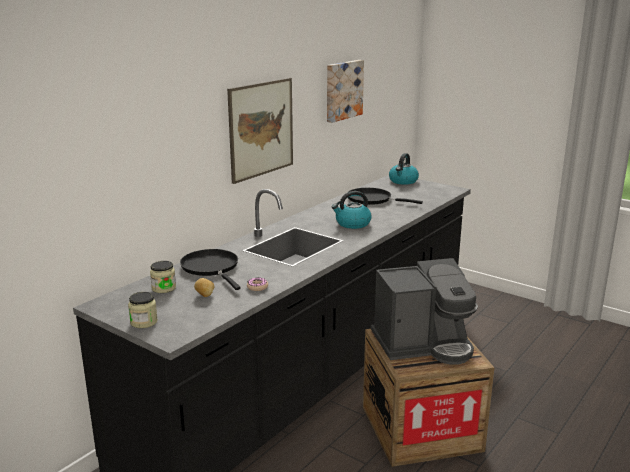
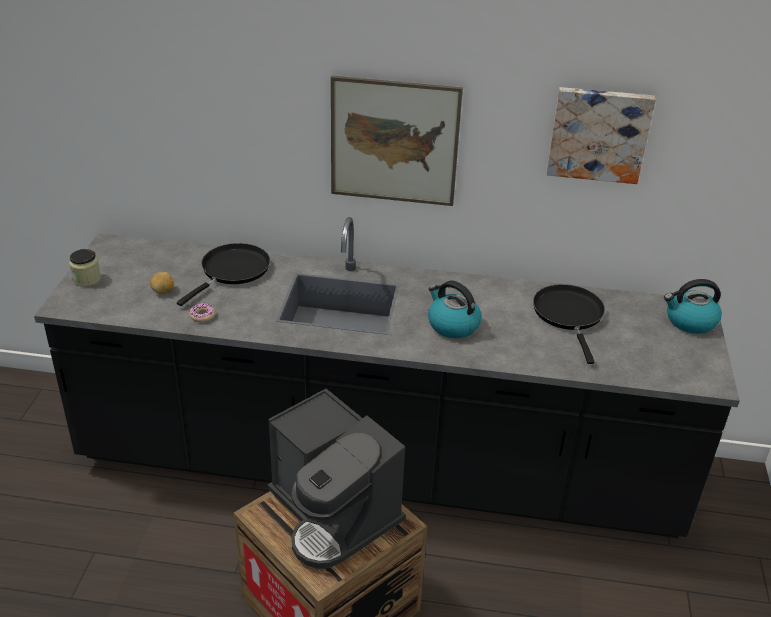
camera: 60 degrees right, 15 degrees up
jar [150,261,176,293] -> none

